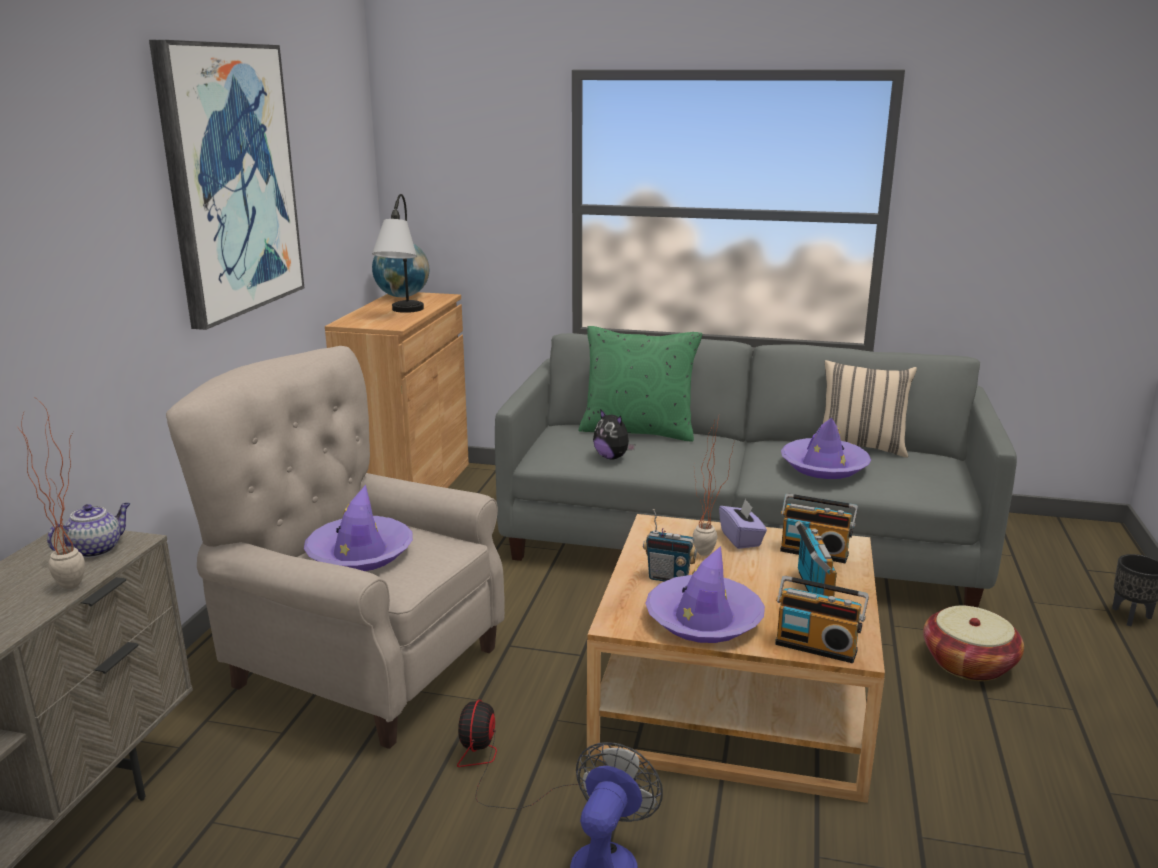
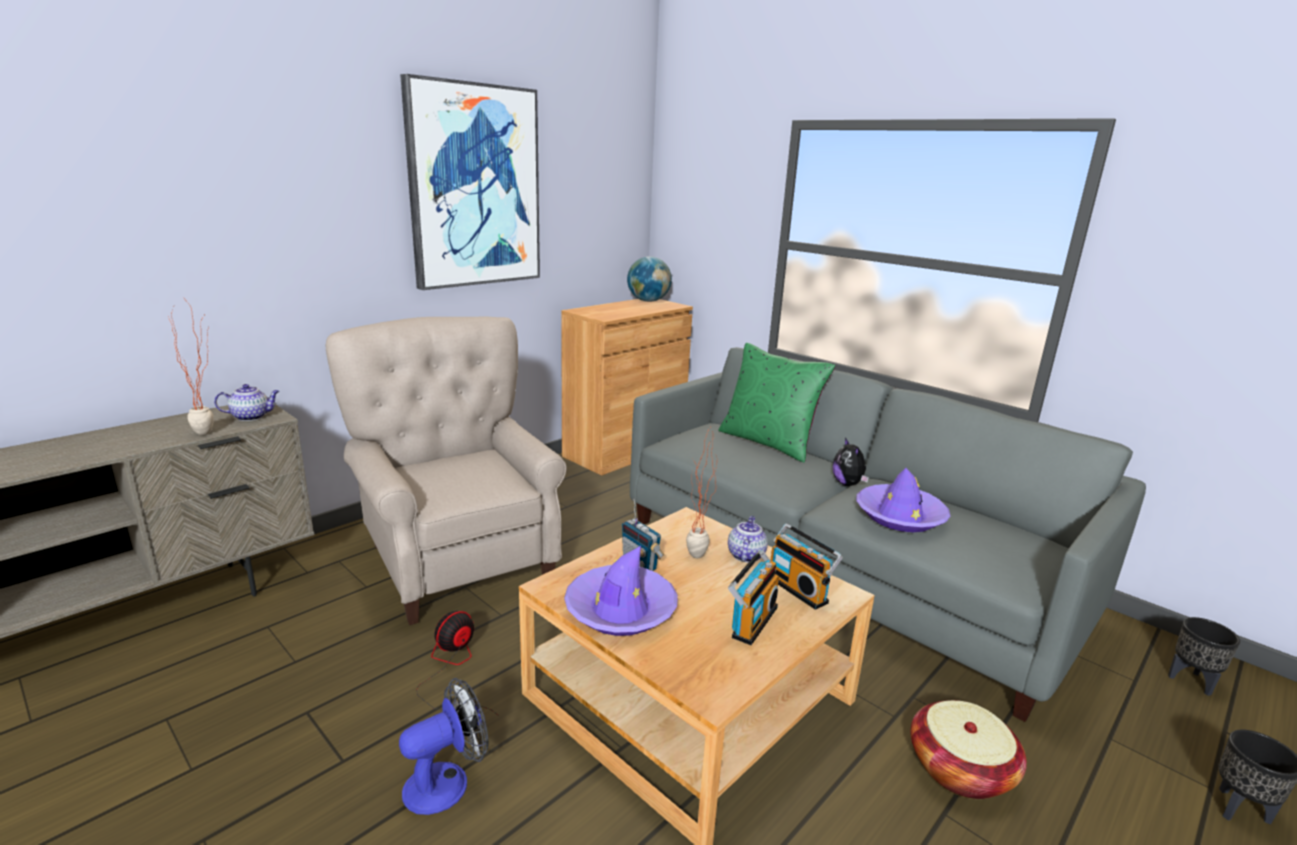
camera: 30 degrees right, 0 degrees up
purple hat [304,485,413,571] -> none
table lamp [372,194,424,313] -> none
plush toy [593,409,635,460] -> plush toy moved to [833,437,869,486]
purple tissue box [719,498,767,549] -> teapot [728,516,768,562]
radio [775,576,869,663] -> none
beige pillow [823,360,917,458] -> none
none -> black planter [1168,617,1240,696]

